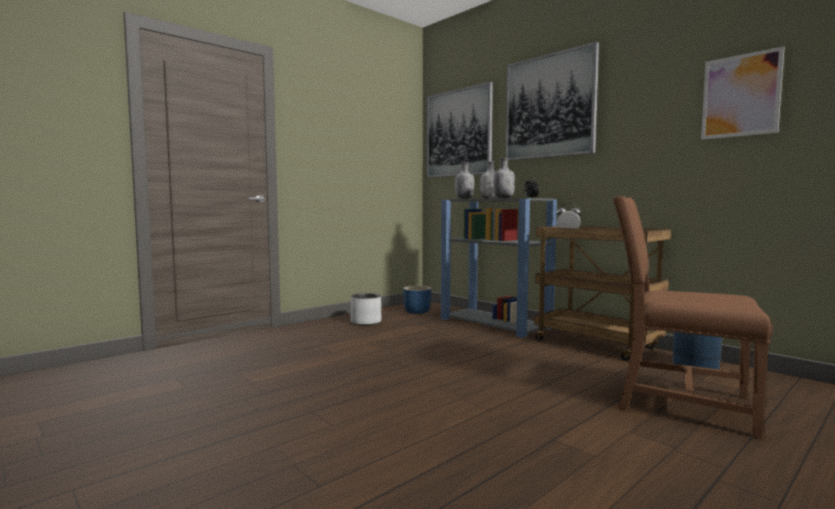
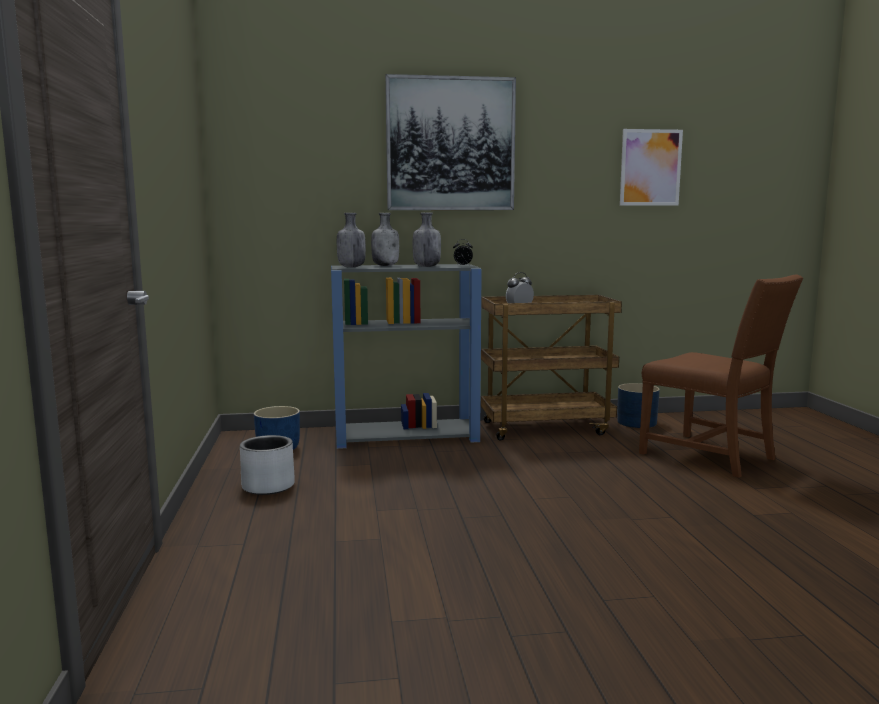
camera: 55 degrees left, 5 degrees up
picture [427,81,493,178] -> none
brown chair [613,196,773,439] -> brown chair turned 105 degrees counterclockwise [639,274,803,478]

